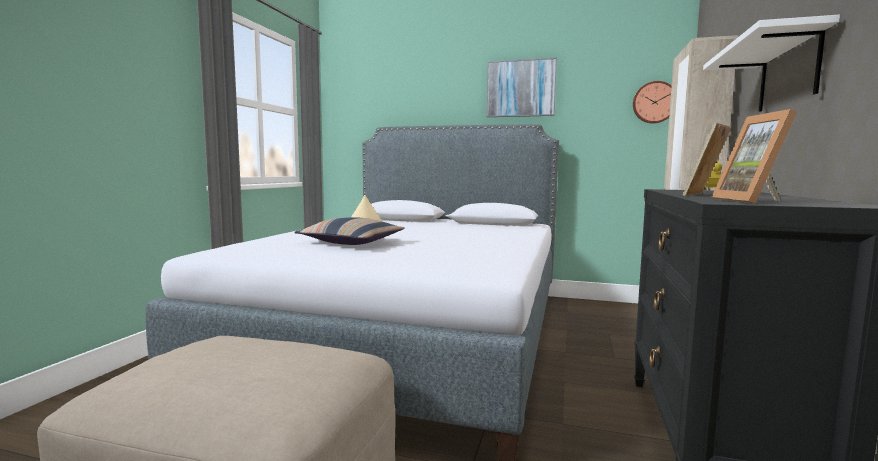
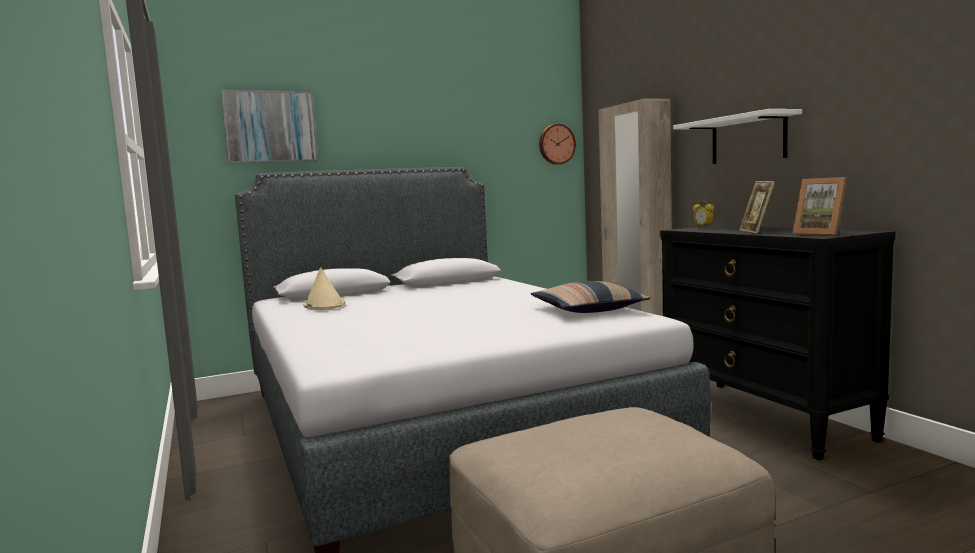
camera: 40 degrees left, 0 degrees up
pillow [294,217,405,245] -> pillow moved to [531,281,650,313]
picture [487,57,557,117] -> picture moved to [221,90,318,163]

